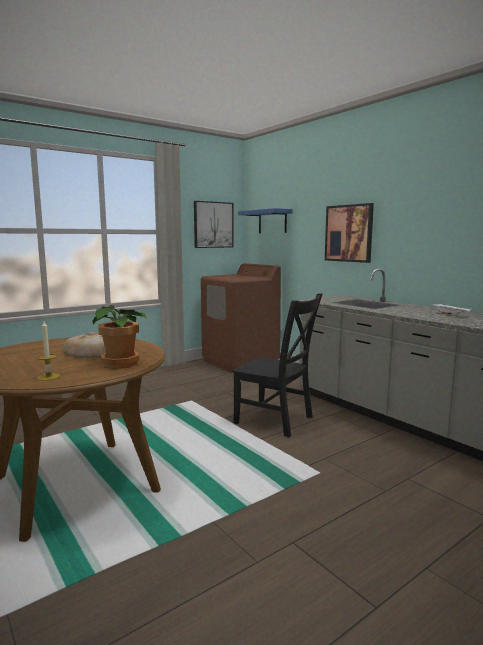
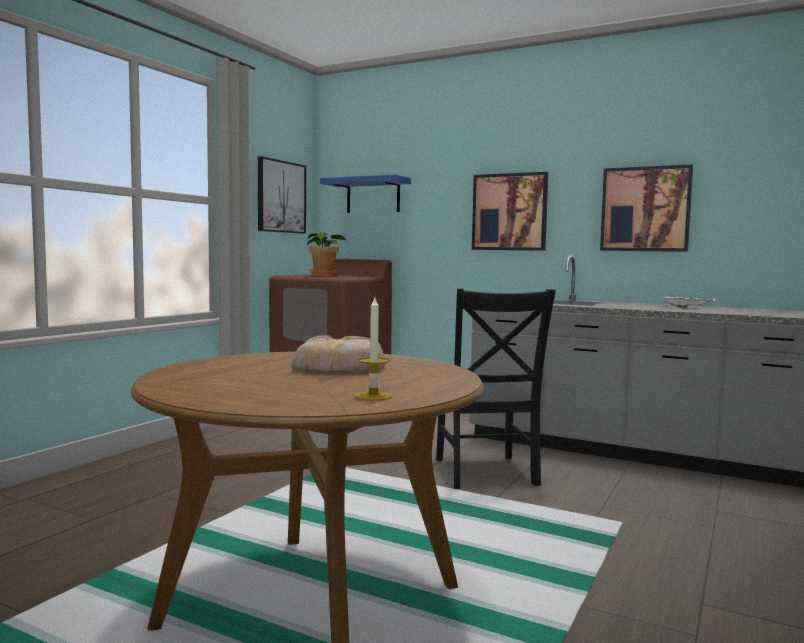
camera: 25 degrees left, 5 degrees down
potted plant [92,305,147,369] -> potted plant moved to [307,233,347,277]
black chair [232,294,322,438] -> black chair turned 75 degrees clockwise [436,288,556,489]
none -> picture [600,164,693,252]

